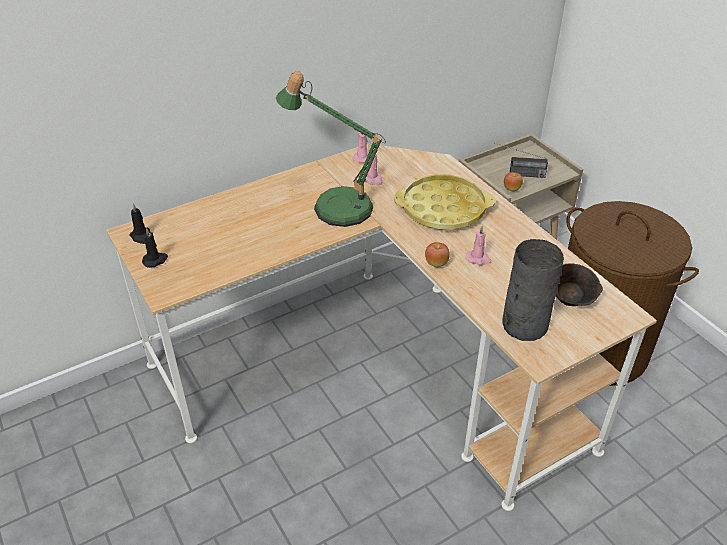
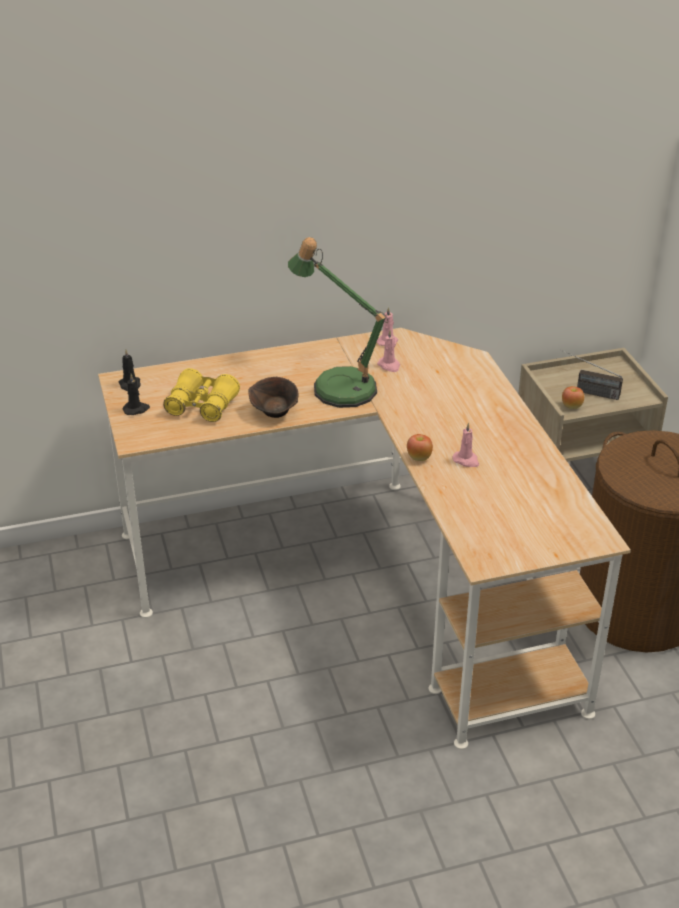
camera: 15 degrees right, 5 degrees down
yellow tray [394,174,495,230] -> none
grey vase [502,239,564,341] -> none
brown bowl [556,264,603,306] -> brown bowl moved to [248,377,298,418]
none -> yellow binoculars [163,368,240,422]

